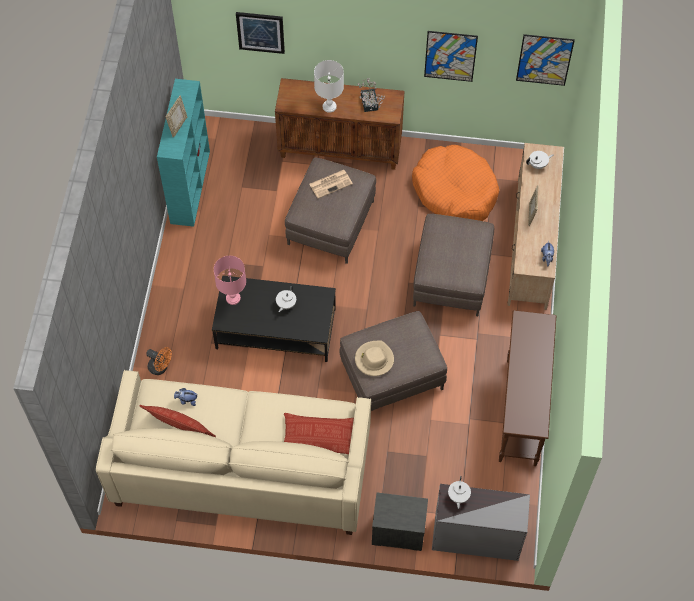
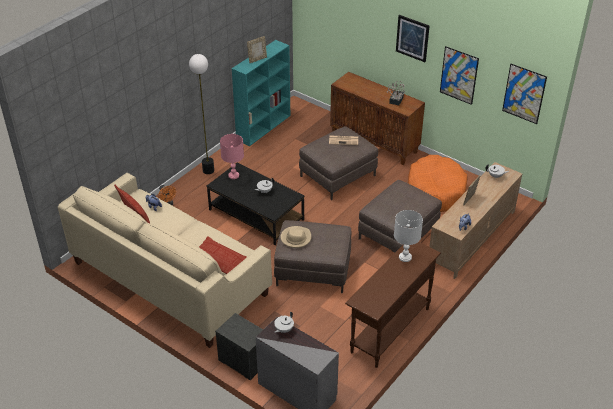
camera: 30 degrees right, 20 degrees down
picture [236,12,285,54] -> picture moved to [396,15,430,62]
white table lamp [314,60,344,113] -> white table lamp moved to [394,210,423,262]
none -> floor lamp [189,54,214,174]

